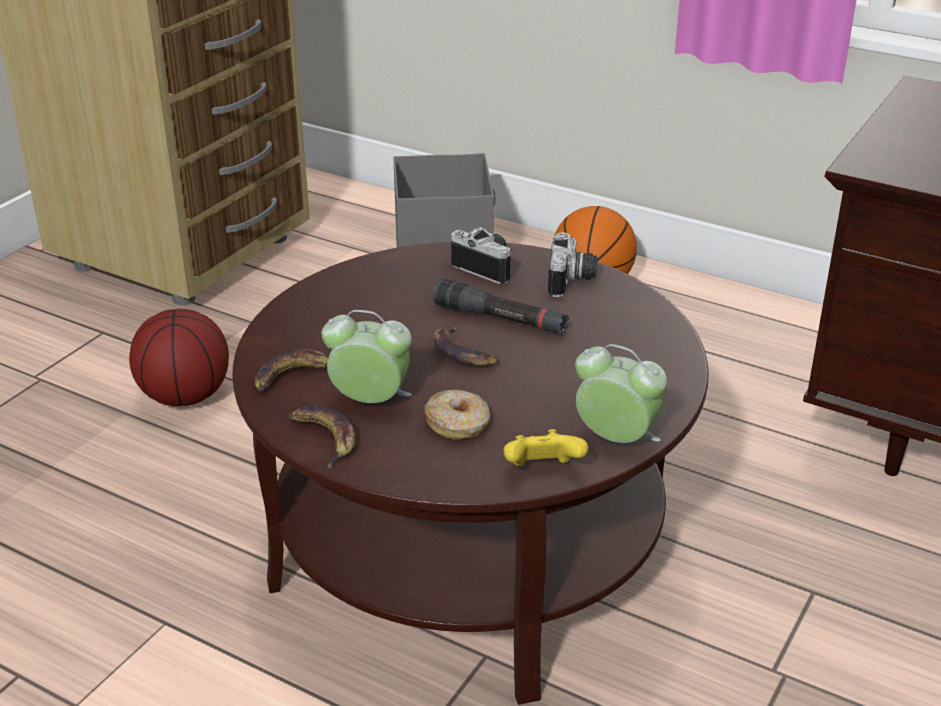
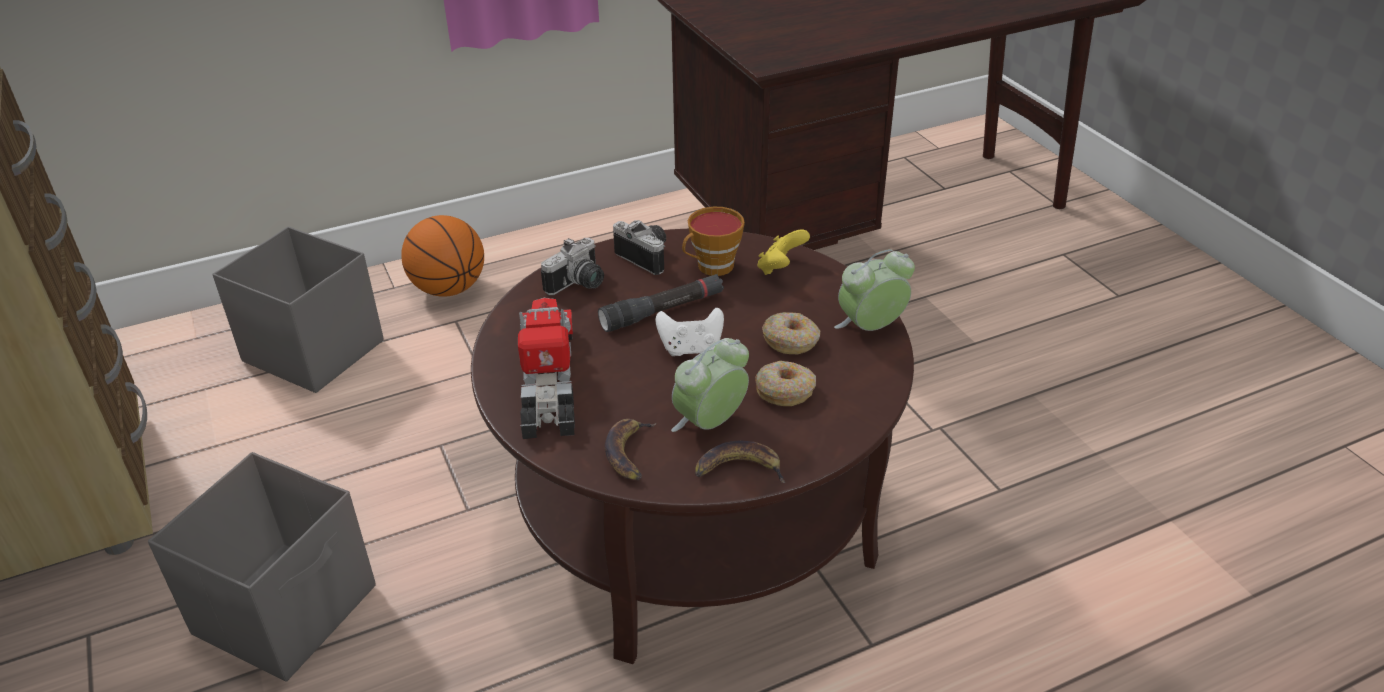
camera: 55 degrees left, 5 degrees up
basketball [129,309,229,406] -> grey storage box [148,452,376,682]
banana [433,326,499,366] -> white game controller [656,308,724,356]
camera [451,227,512,284] -> camera turned 150 degrees clockwise [541,238,604,295]
yellow game controller [503,429,588,466] -> yellow game controller moved to [758,229,810,275]
none -> toy truck [518,298,575,439]
none -> cup [682,207,745,276]
none -> donut [762,312,820,354]

